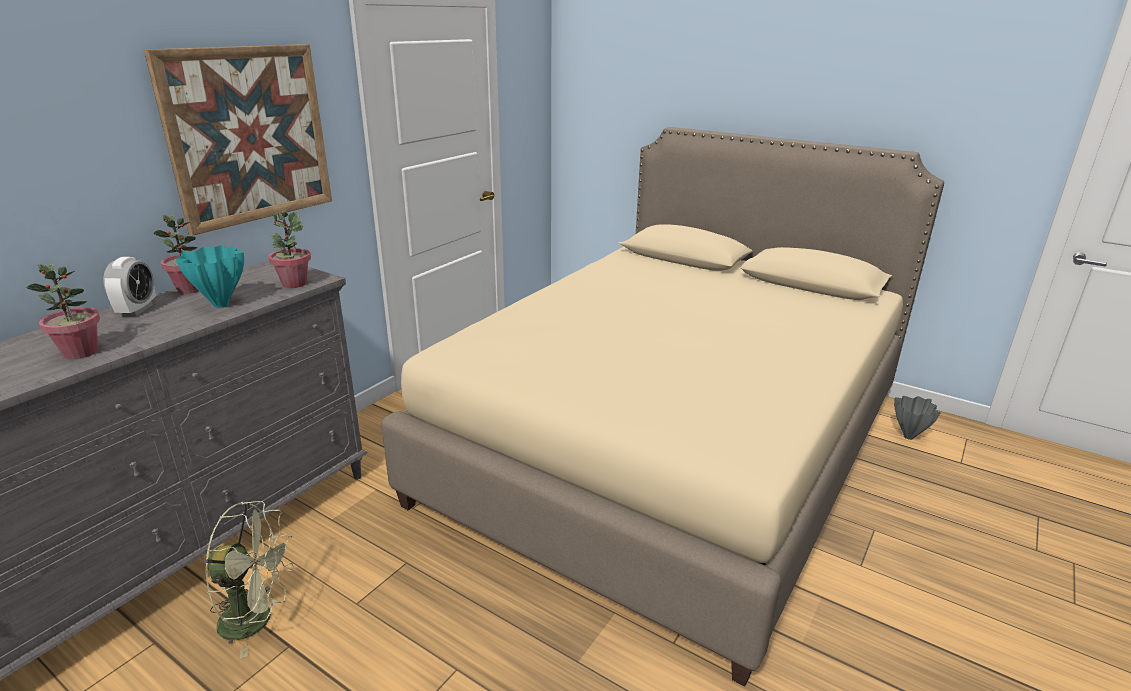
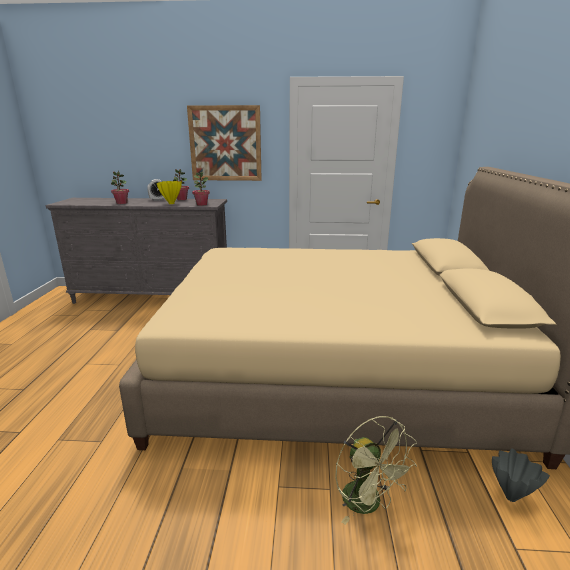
camera: 60 degrees right, 5 degrees down
turquoise vase [175,245,244,308] -> yellow vase [157,181,182,204]
green fan [204,501,294,658] -> green fan moved to [335,416,417,525]

